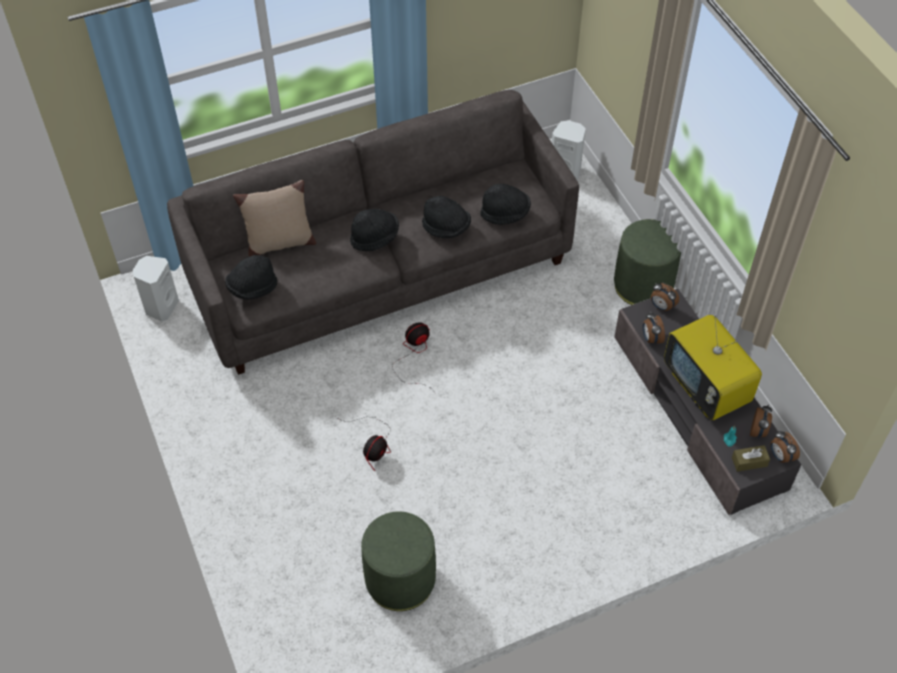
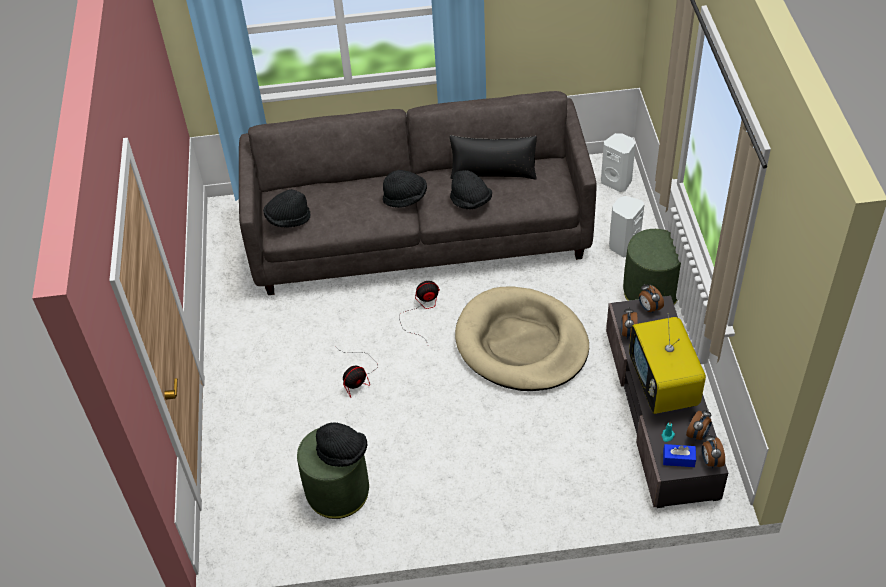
camera: 20 degrees right, 5 degrees down
white speaker [133,256,179,321] -> white speaker moved to [609,196,644,257]
beige pillow [233,180,316,257] -> none
black hat [480,184,531,225] -> black hat moved to [316,422,368,467]
brown tissue box [732,445,770,472] -> blue tissue box [663,444,696,467]
none -> black pillow [450,135,537,180]
none -> beige dog bed [455,287,589,391]

